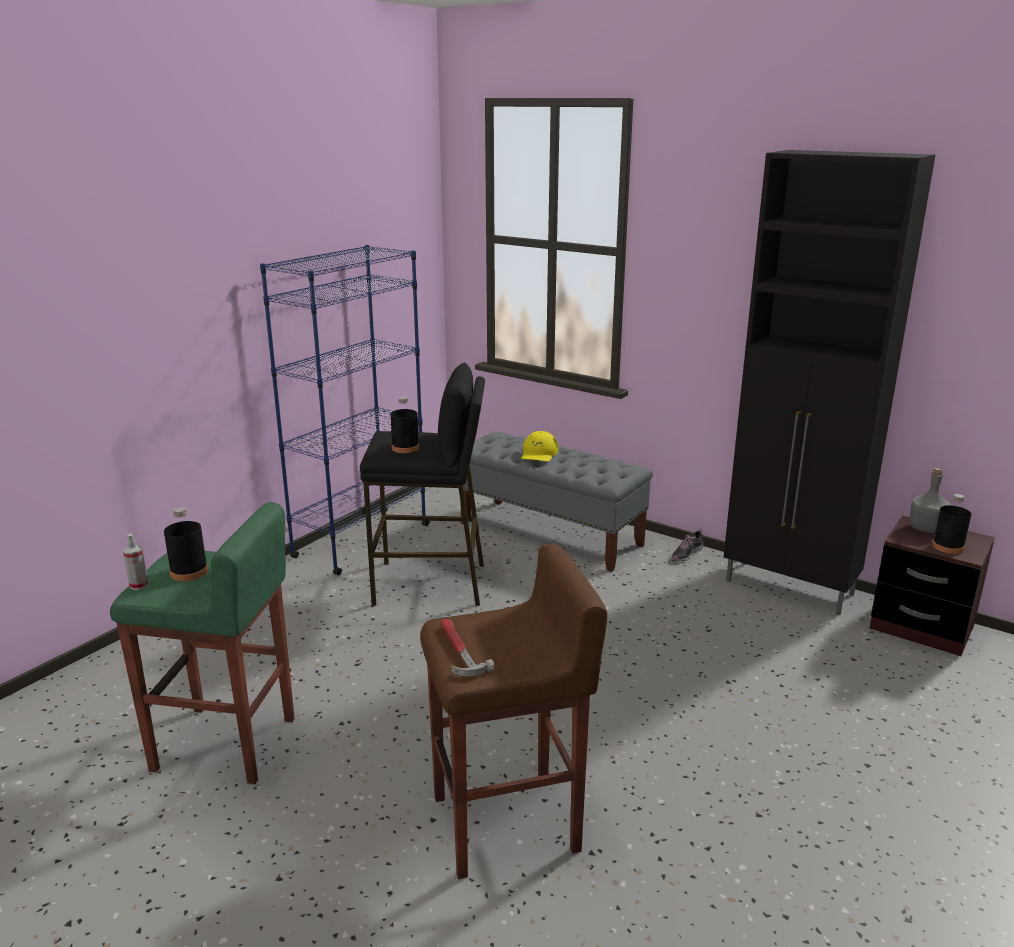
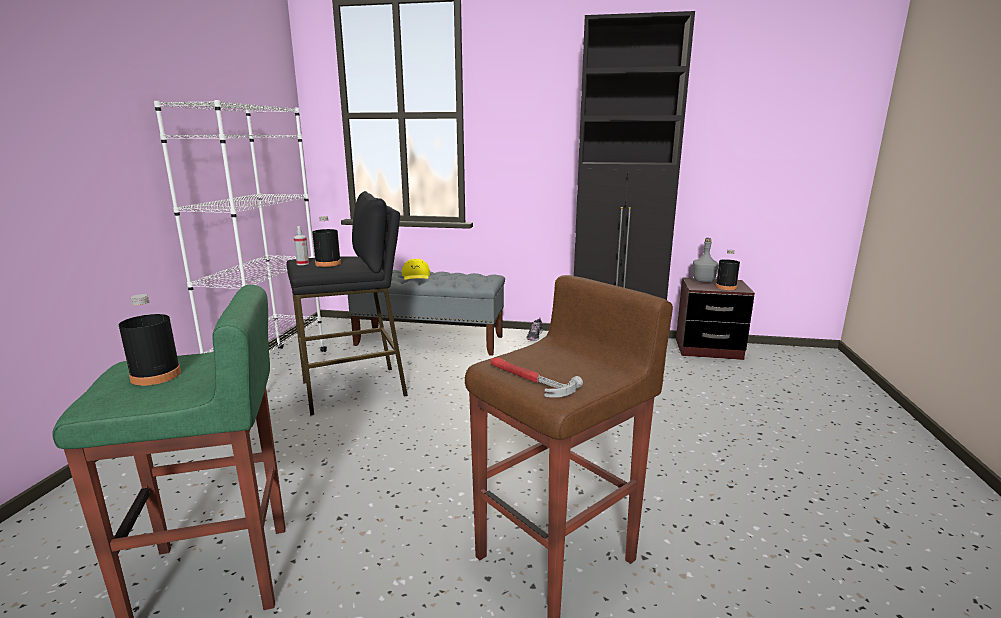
camera: 25 degrees left, 5 degrees down
spray bottle [123,533,148,590] -> spray bottle moved to [294,226,309,265]
blue bookcase [260,245,430,575] -> white bookcase [154,100,327,354]

